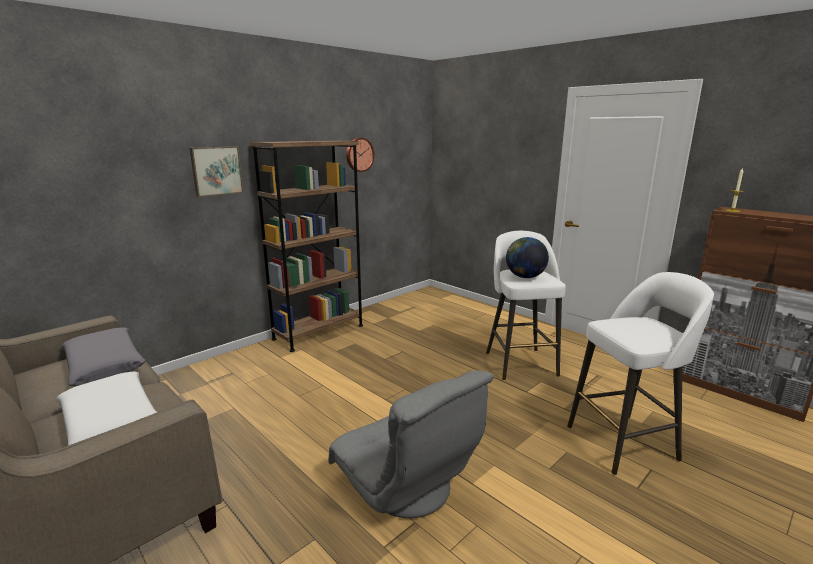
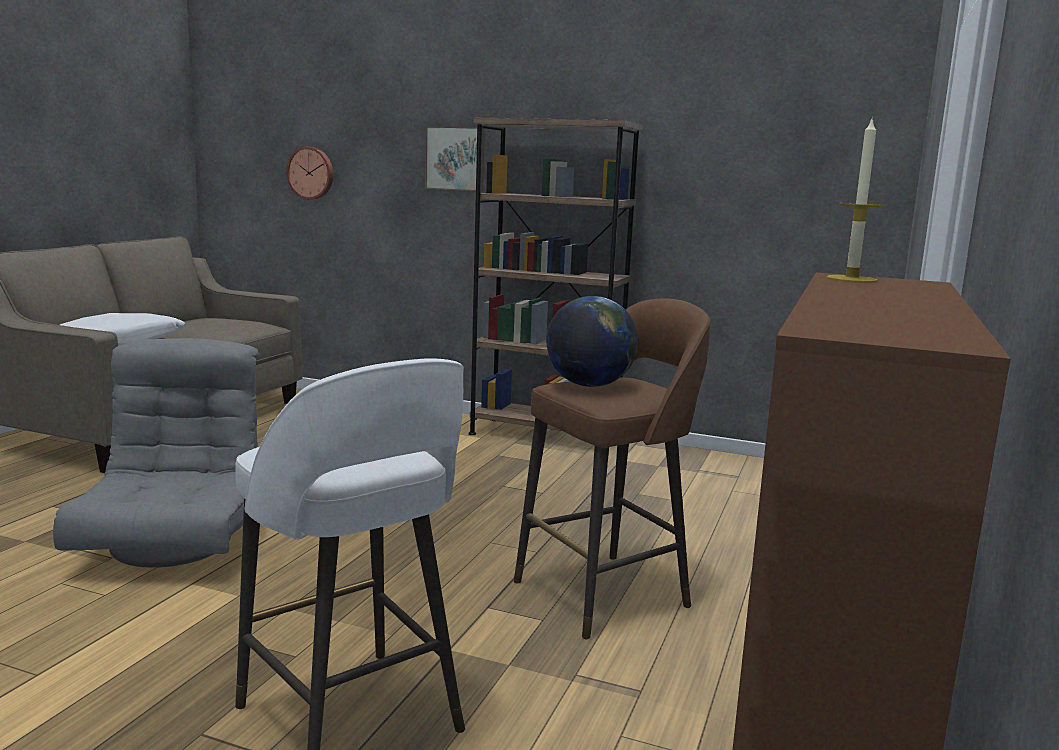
camera: 65 degrees right, 5 degrees down
grey pillow [61,327,146,386] -> none
grey armchair [328,370,494,518] -> grey armchair turned 150 degrees clockwise [53,338,260,568]
wall clock [346,138,374,172] -> wall clock moved to [286,147,333,200]
white stool [486,231,566,380] -> brown stool [514,299,711,639]

